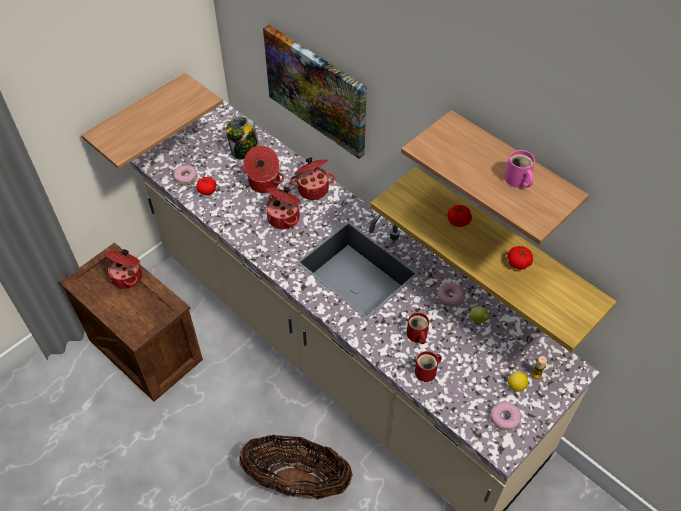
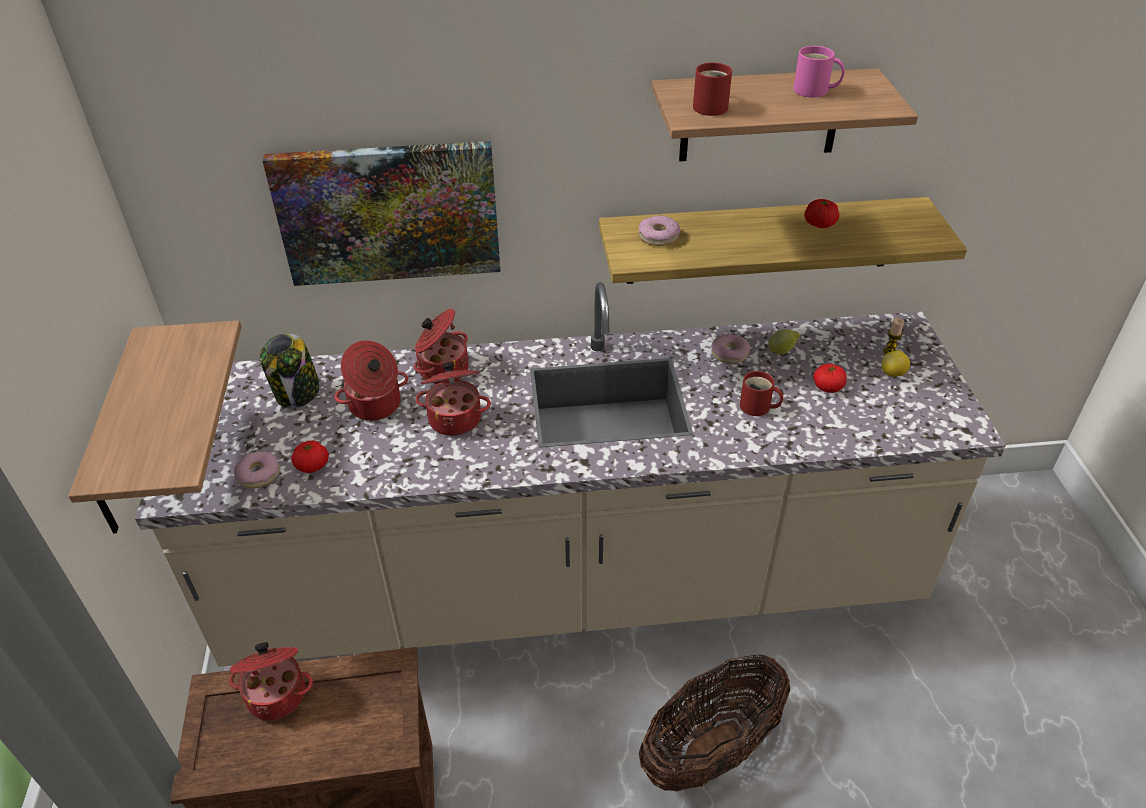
camera: 50 degrees left, 10 degrees down
red mug [415,351,442,382] -> red mug moved to [693,62,732,116]
tomato [447,205,472,227] -> tomato moved to [813,364,846,393]
donut [490,401,521,430] -> donut moved to [639,215,680,246]

